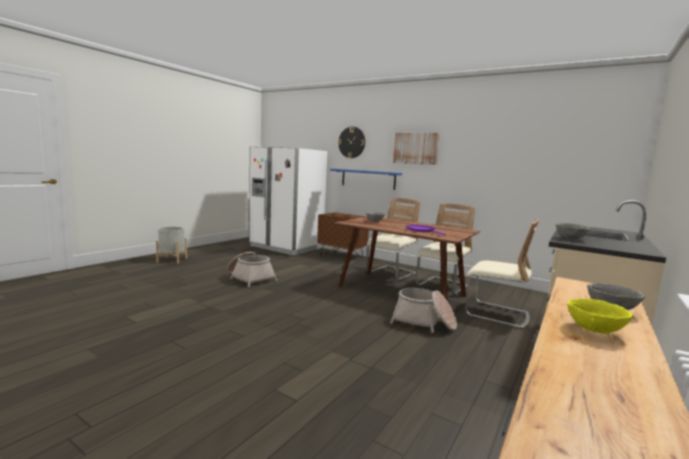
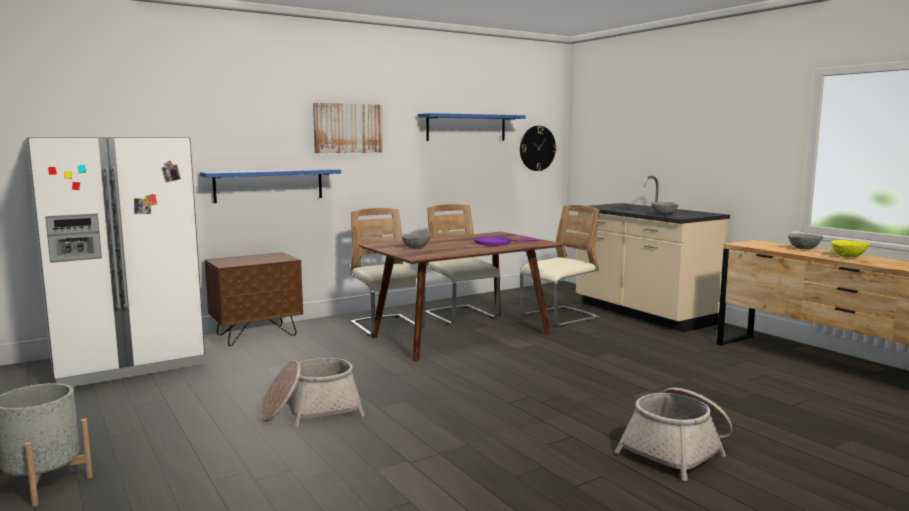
camera: 65 degrees left, 0 degrees up
wall clock [338,127,365,158] -> wall clock moved to [520,126,556,171]
basket [390,288,457,333] -> basket moved to [615,387,732,481]
none -> blue shelf [418,113,526,141]

